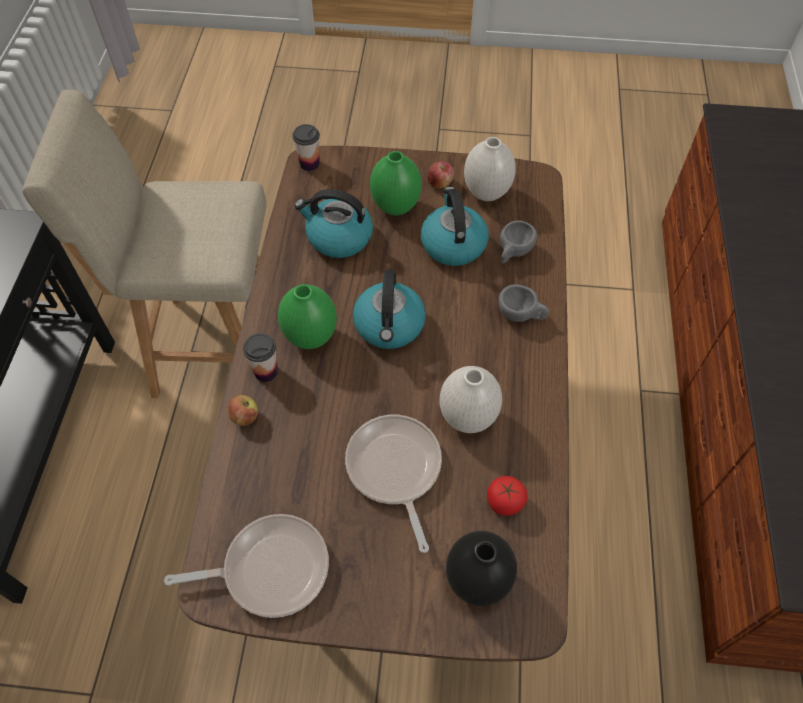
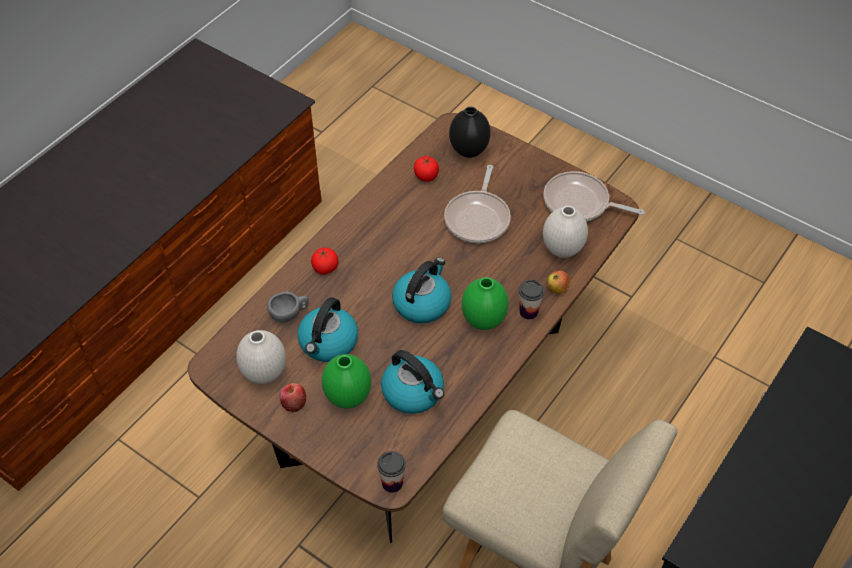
camera: 150 degrees left, 5 degrees down
white vase [440,366,502,433] -> white vase moved to [543,206,588,258]
grey cup [499,284,549,322] -> tomato [311,247,338,275]

